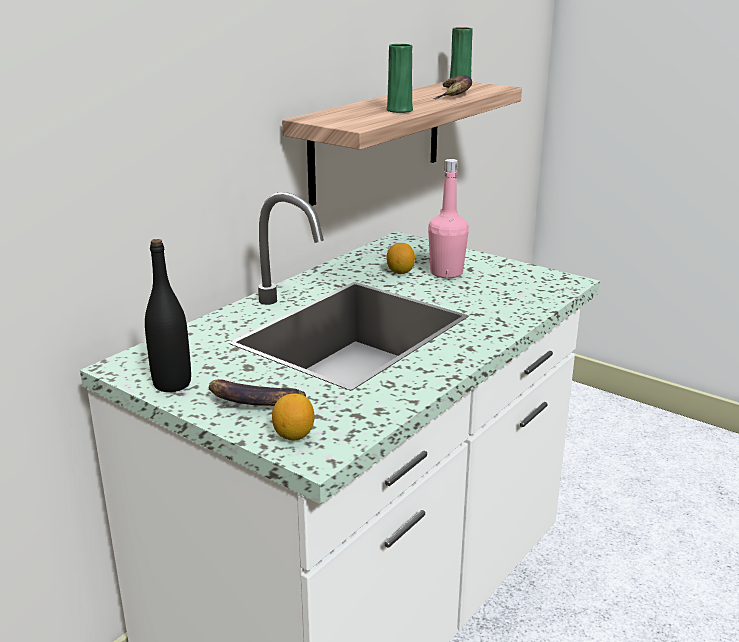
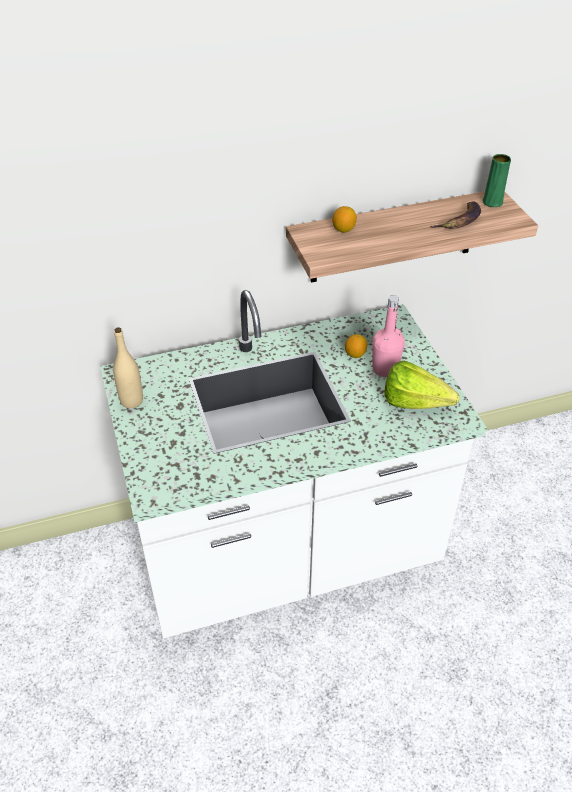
camera: 35 degrees right, 20 degrees up
black bottle [145,239,191,392] -> beige bottle [113,327,143,408]
banana [209,379,306,406] -> none
lemon [272,394,314,440] -> lemon moved to [332,206,357,233]
green vase [386,44,413,113] -> none
none -> lettuce [384,361,459,409]

